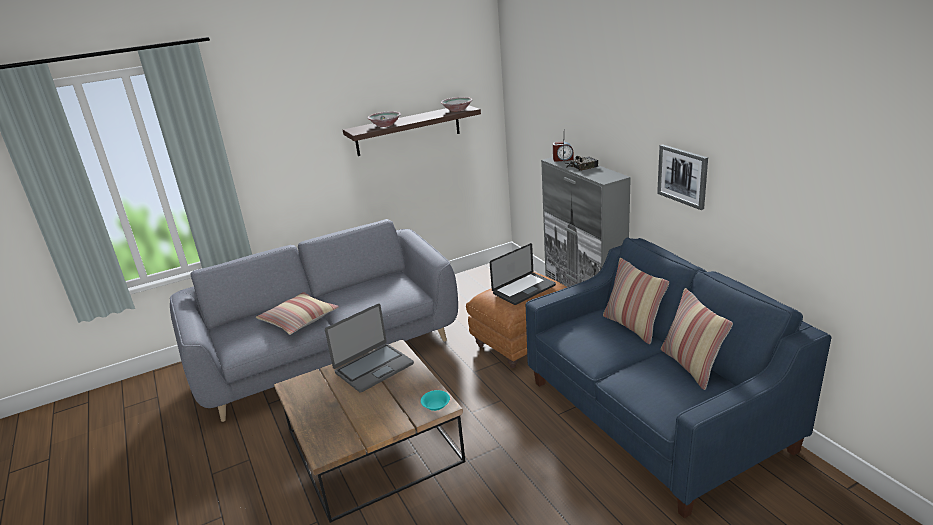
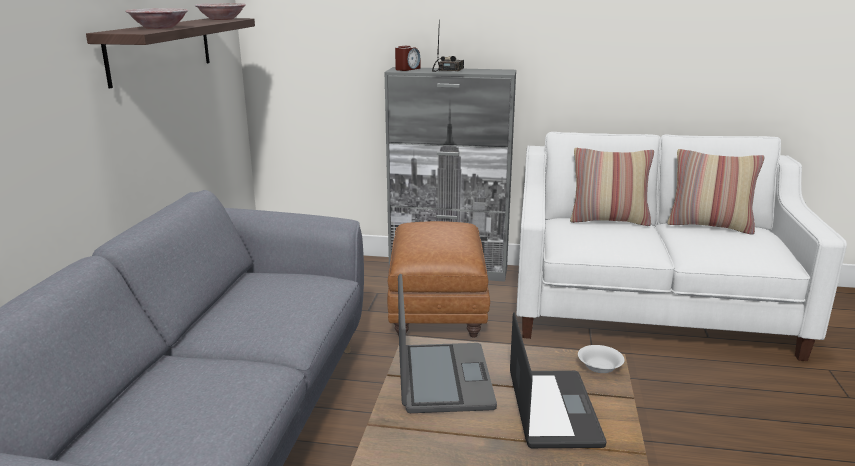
camera: 55 degrees left, 5 degrees down
pillow [256,292,339,335] -> none
turquoise bowl [421,390,450,411] -> white bowl [578,345,625,373]
laptop [490,243,556,305] -> laptop moved to [510,312,607,448]
blue sofa [526,238,831,518] -> white sofa [516,132,847,361]
picture [657,144,708,210] -> none

